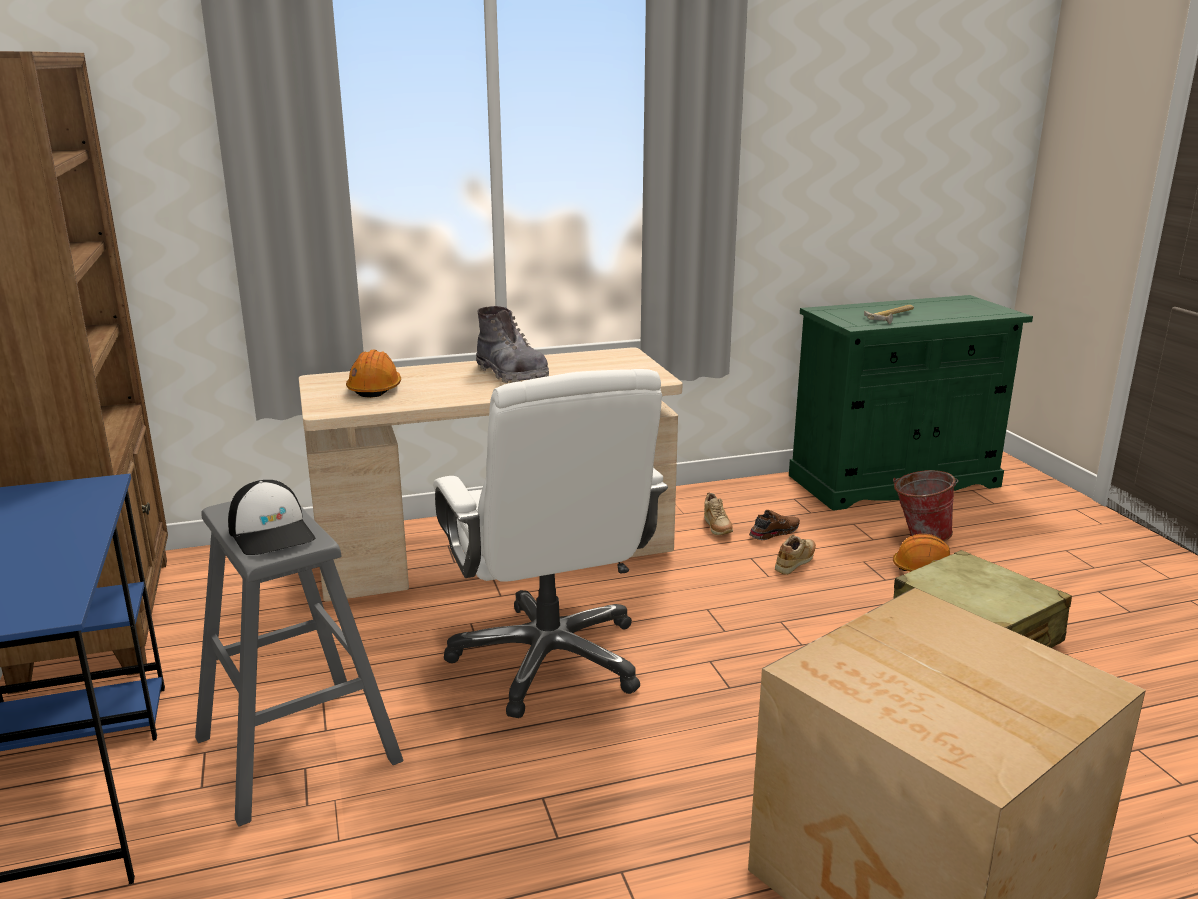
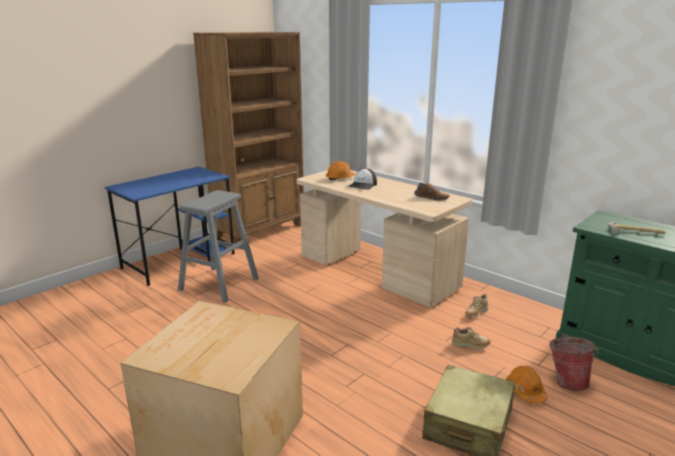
camera: 60 degrees right, 0 degrees up
cap [228,480,316,555] -> cap moved to [348,168,377,190]
white office chair [433,369,668,718] -> none
grey boot [476,306,549,383] -> none
brown shoe [749,510,800,540] -> brown shoe moved to [414,182,450,201]

